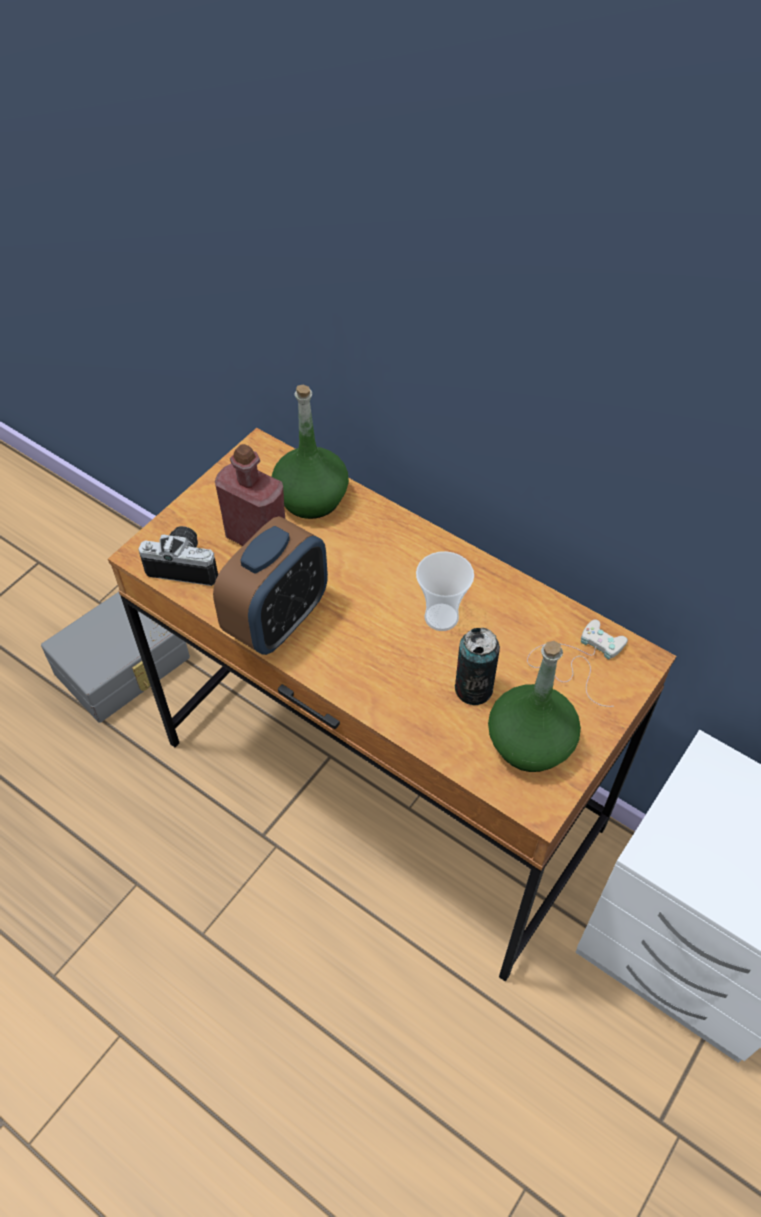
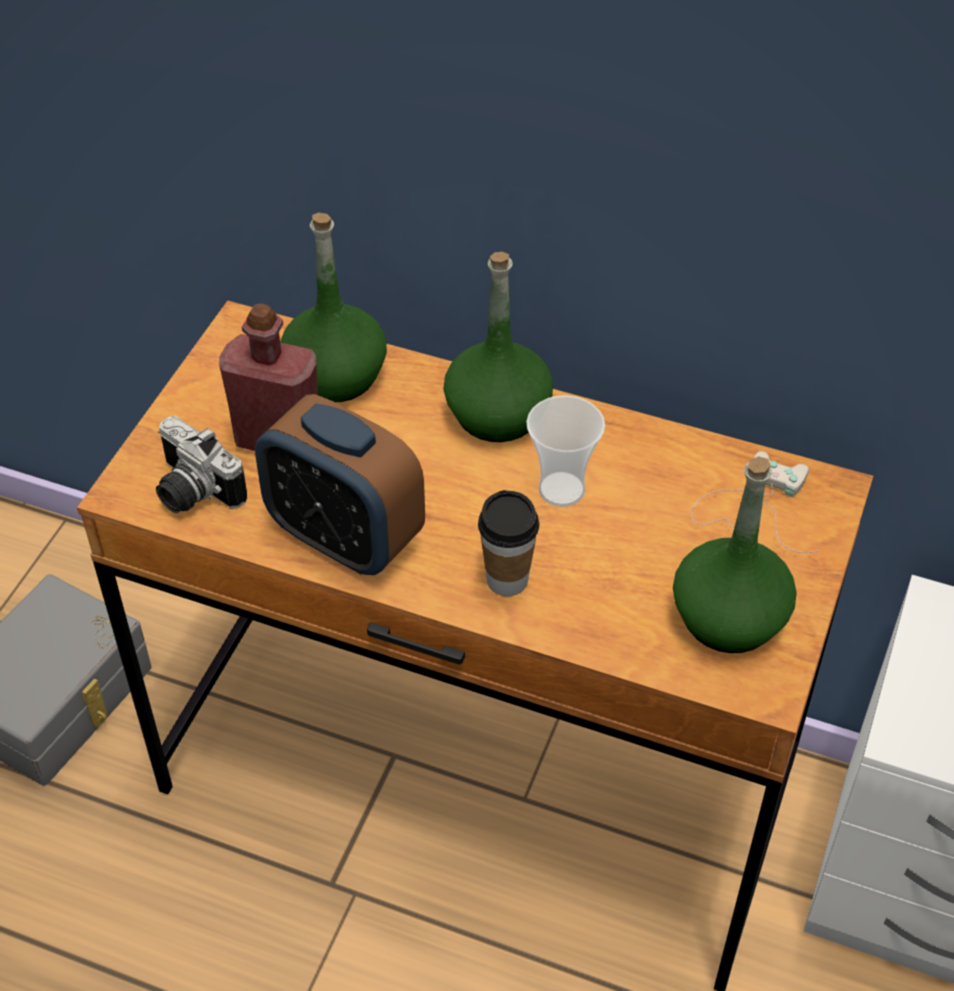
camera: 15 degrees left, 5 degrees down
camera [138,526,218,586] -> camera turned 135 degrees counterclockwise [156,416,247,513]
alarm clock [213,516,328,655] -> alarm clock turned 105 degrees clockwise [255,394,425,575]
can [455,628,500,705] -> none
none -> green bottle [444,252,553,442]
none -> cup [478,490,539,596]

